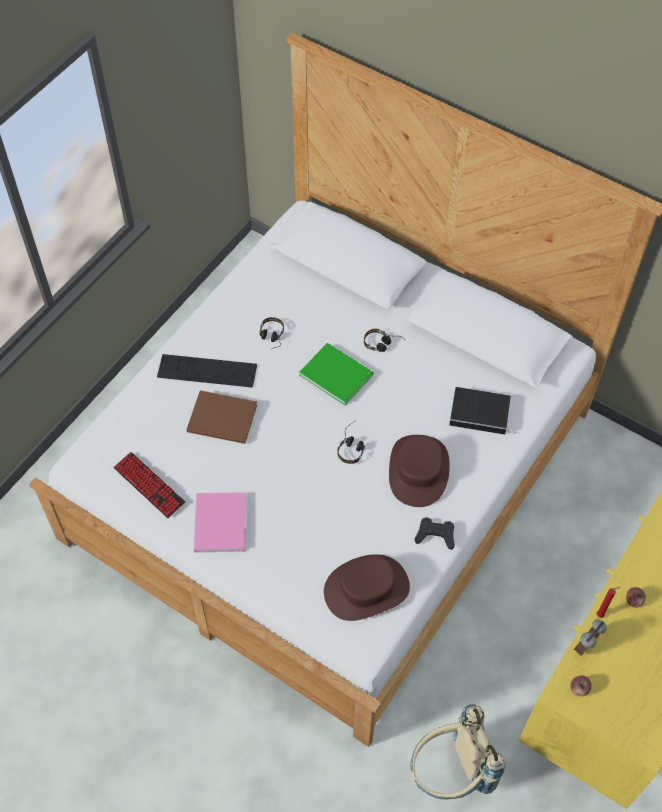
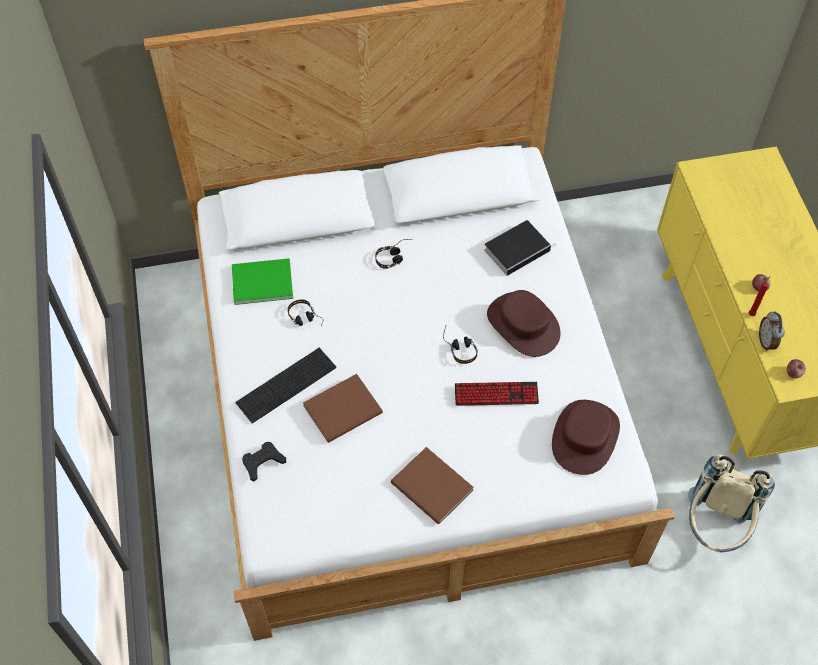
camera: 45 degrees left, 0 degrees up
keyboard [114,452,185,518] -> keyboard moved to [455,382,539,406]
pink book [194,492,246,552] -> brown book [391,447,474,524]
green book [299,343,374,405] -> green book moved to [232,258,293,305]
black game controller [414,517,455,550] -> black game controller moved to [242,442,286,482]

